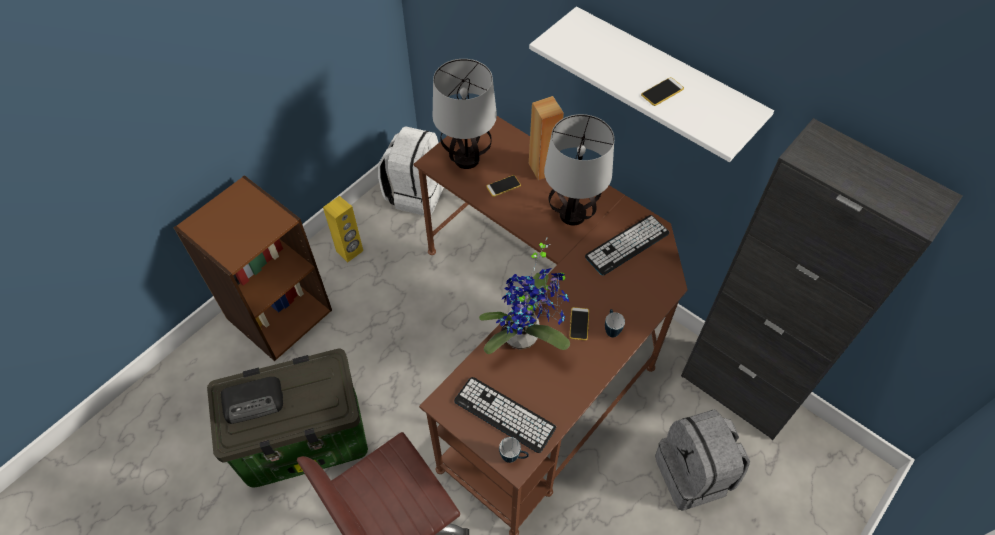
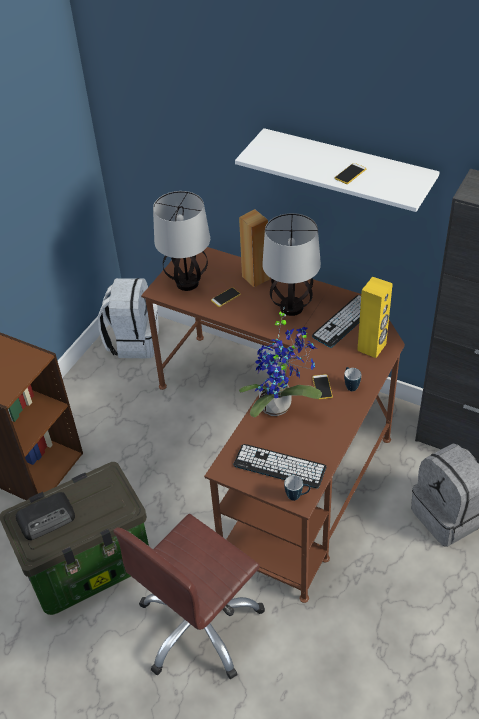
camera: 10 degrees left, 10 degrees down
yellow speaker [323,196,363,262] -> yellow speaker moved to [357,277,393,358]

